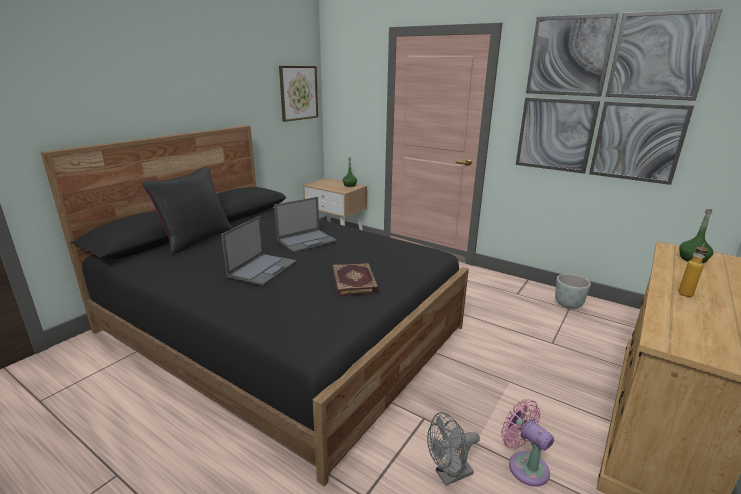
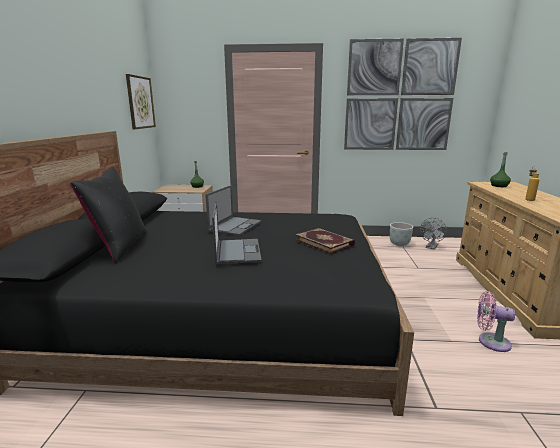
camera: 30 degrees left, 5 degrees down
grey fan [427,412,480,486] -> grey fan moved to [420,218,447,250]

